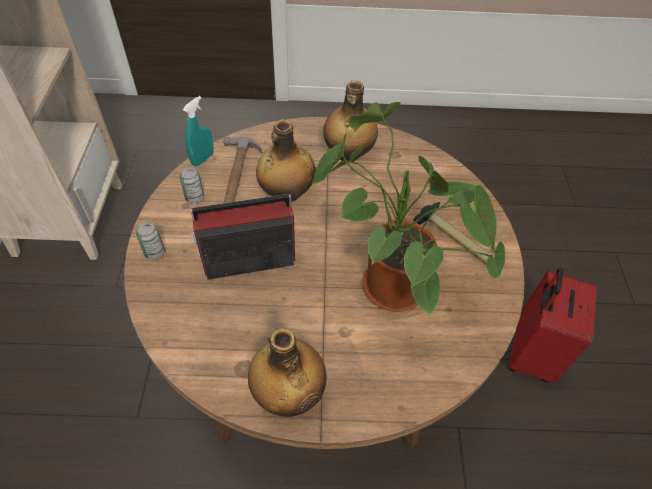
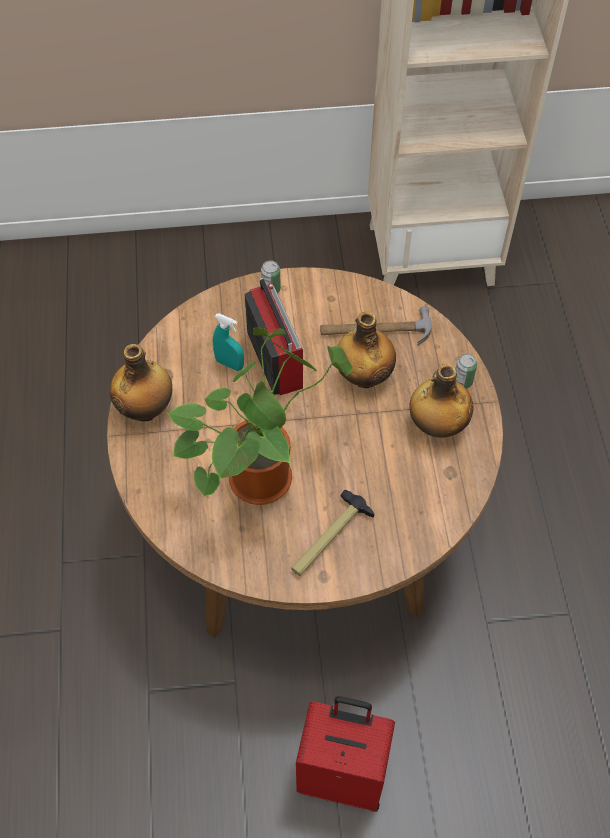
camera: 85 degrees right, 5 degrees up
can [180,167,204,204] -> can moved to [456,354,477,389]
turquoise spray bottle [183,96,214,166] -> turquoise spray bottle moved to [213,313,244,371]

